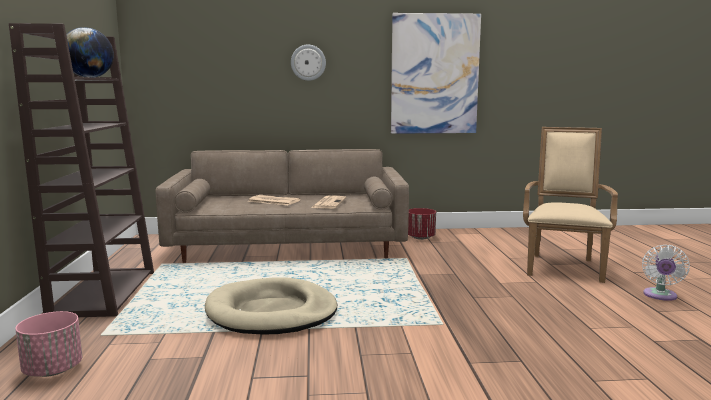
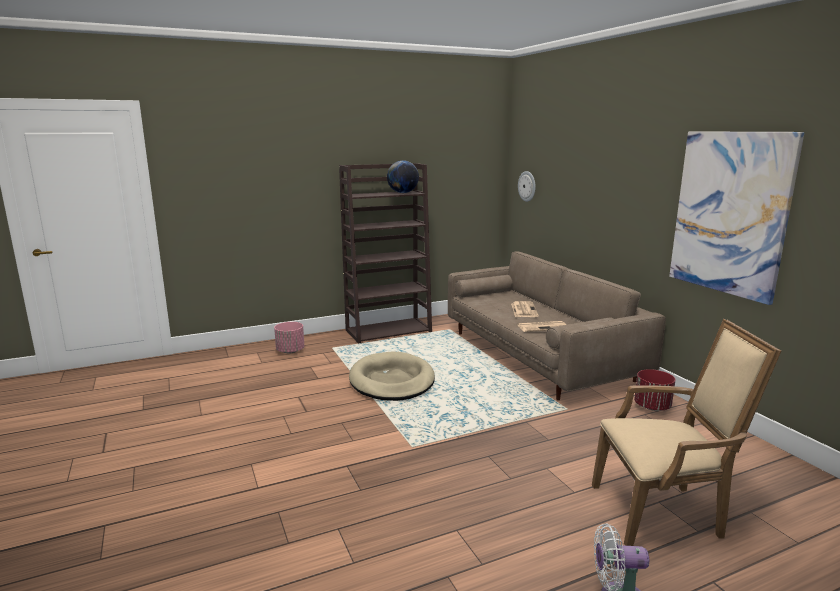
camera: 70 degrees right, 5 degrees up
wall clock [291,45,326,81] -> wall clock moved to [518,171,536,202]

